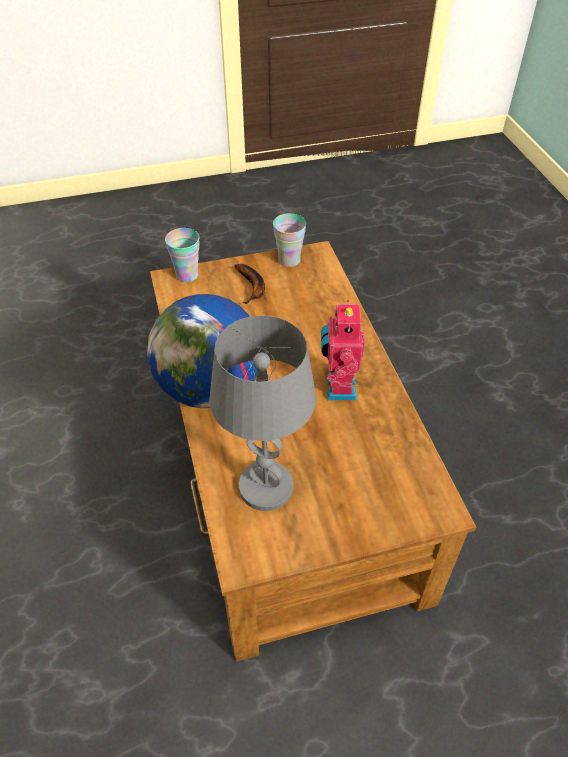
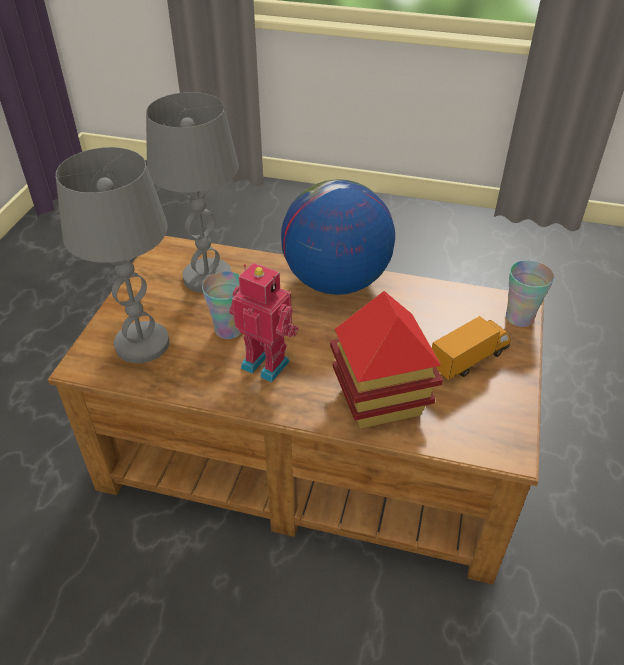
camera: 120 degrees right, 5 degrees down
banana [234,264,265,304] -> toy truck [432,316,510,380]
cup [273,213,306,267] -> cup moved to [202,271,241,339]
none -> grey table lamp [56,147,169,363]
none -> toy house [330,291,443,429]

